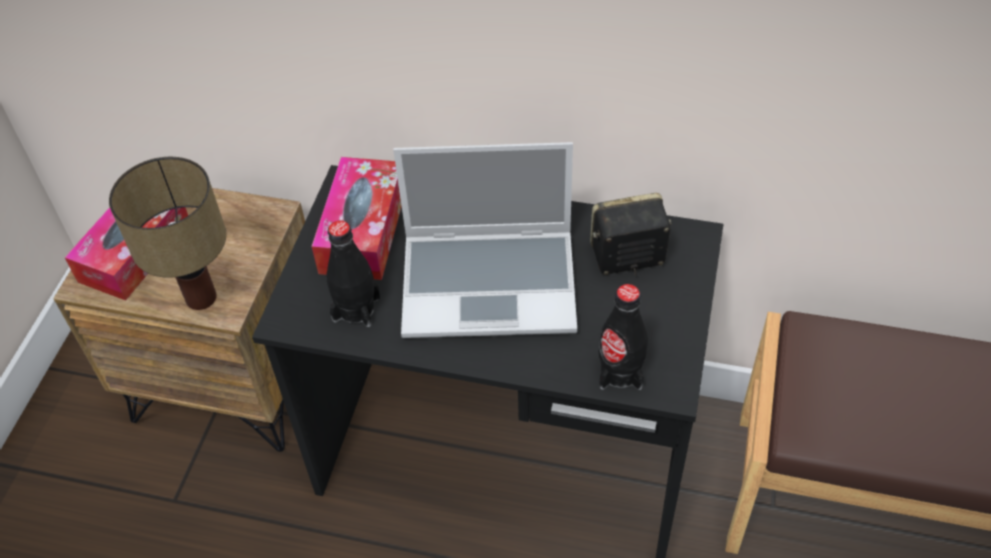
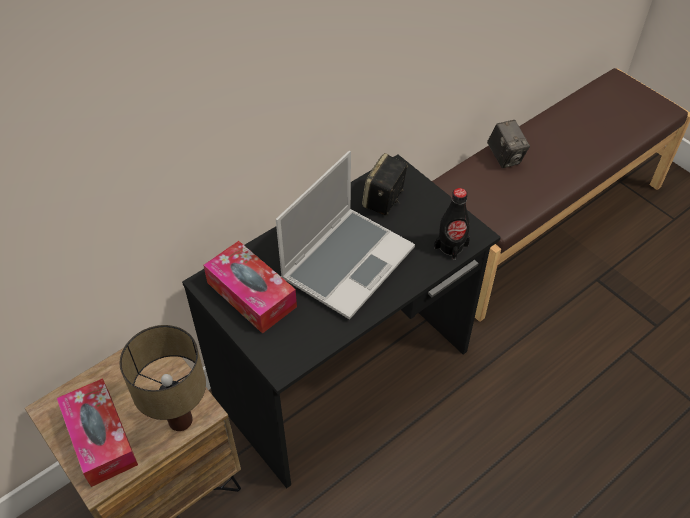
camera: 55 degrees left, 0 degrees up
black bottle [326,220,380,327] -> none
none -> camera [487,120,530,168]

